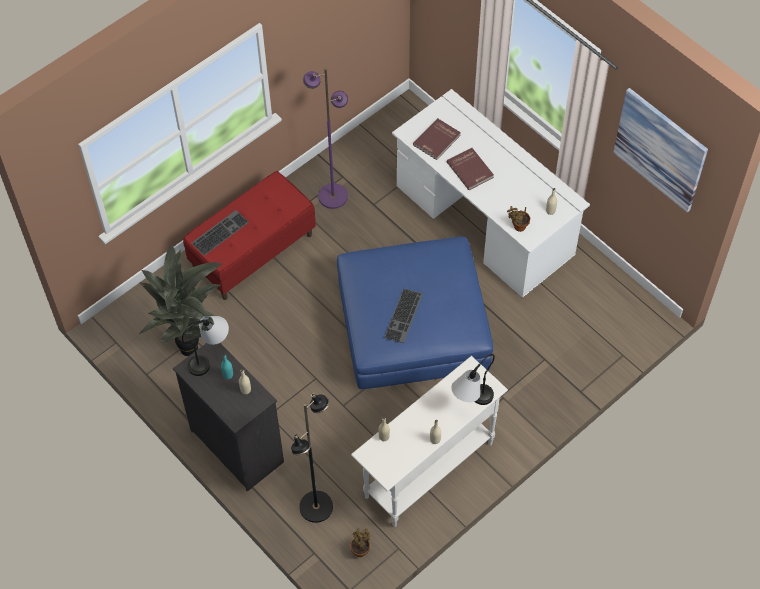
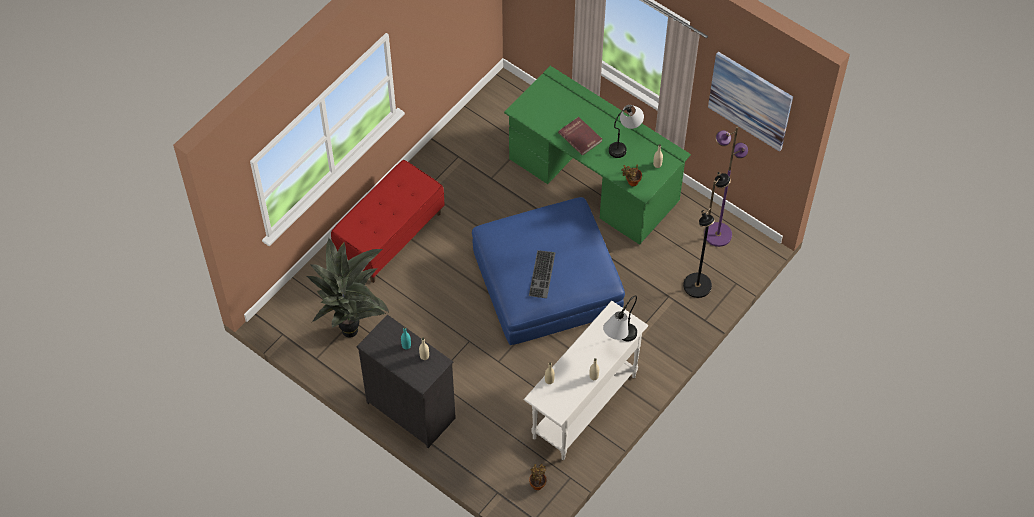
camera: 10 degrees left, 0 degrees up
table lamp [182,316,229,376] -> table lamp moved to [609,105,644,158]
keyboard [192,210,249,256] -> none
black floor lamp [291,393,333,523] -> black floor lamp moved to [683,172,731,298]
purple floor lamp [303,68,348,209] -> purple floor lamp moved to [704,127,748,247]
white desk [392,89,590,298] -> green desk [504,66,691,245]
red book [413,118,461,160] -> none

